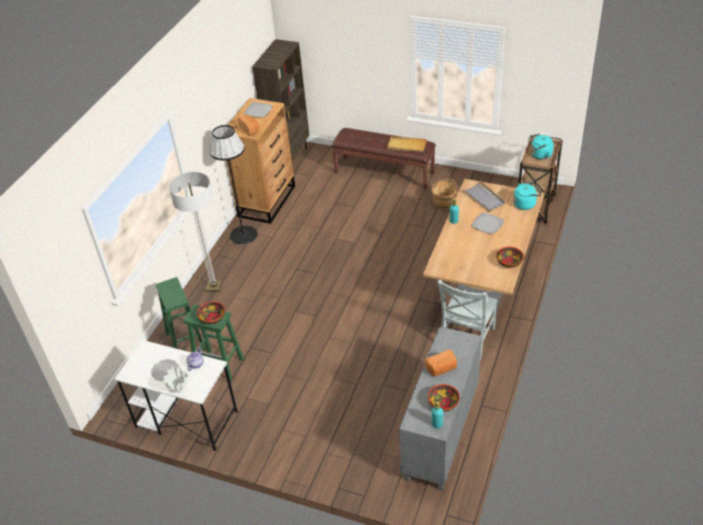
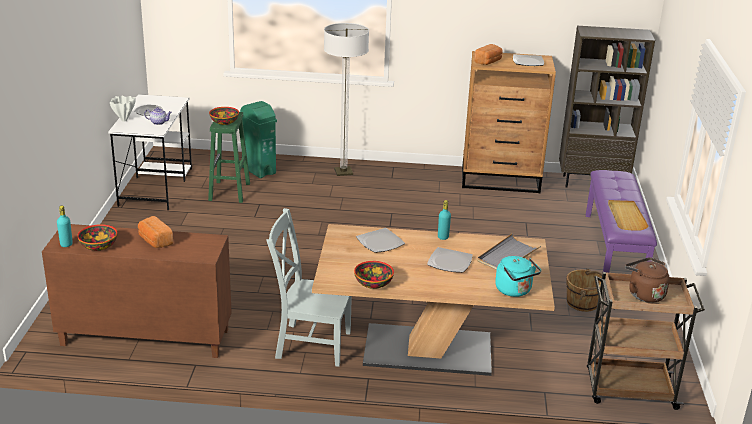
camera: 70 degrees right, 15 degrees down
green stool [156,277,206,351] -> green trash can [240,101,277,178]
black floor lamp [209,125,257,245] -> none
brown bench [332,128,436,190] -> purple bench [586,170,657,274]
grey cabinet [399,326,482,491] -> brown cabinet [42,224,232,358]
turquoise kettle [528,133,554,160] -> brown kettle [625,257,670,303]
none -> plate [356,228,405,253]

